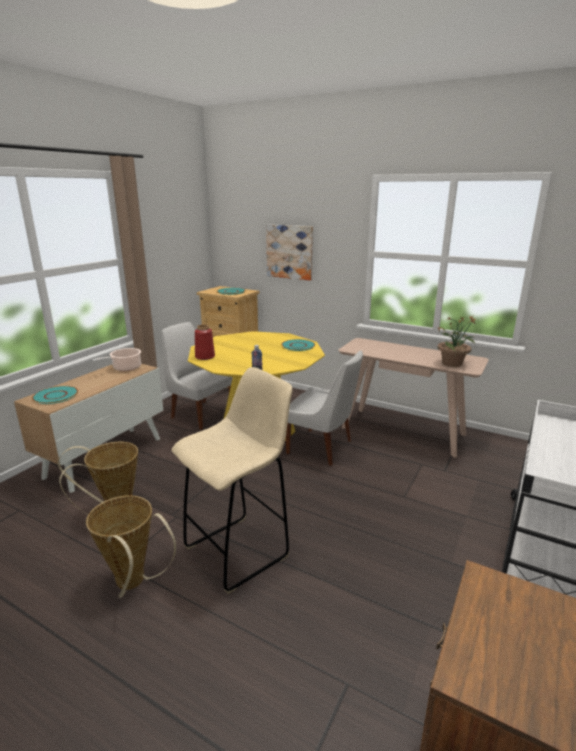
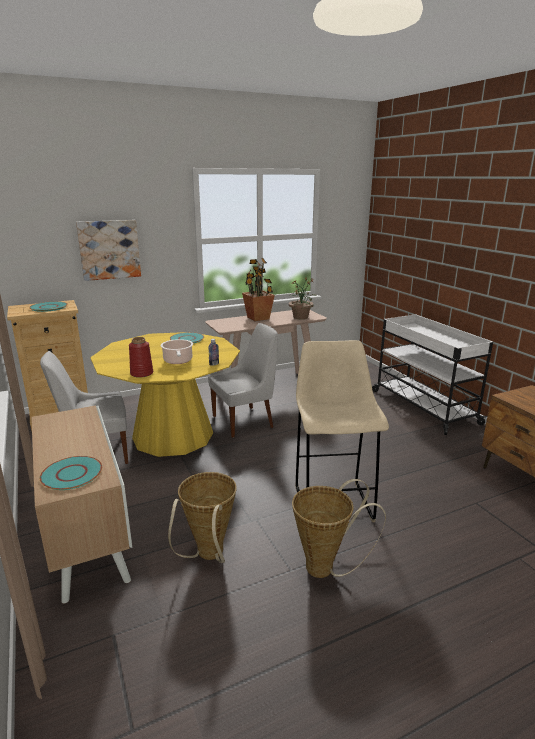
camera: 55 degrees left, 0 degrees up
cooking pot [92,348,141,371] -> cooking pot moved to [161,339,193,364]
none -> potted plant [242,258,275,321]

